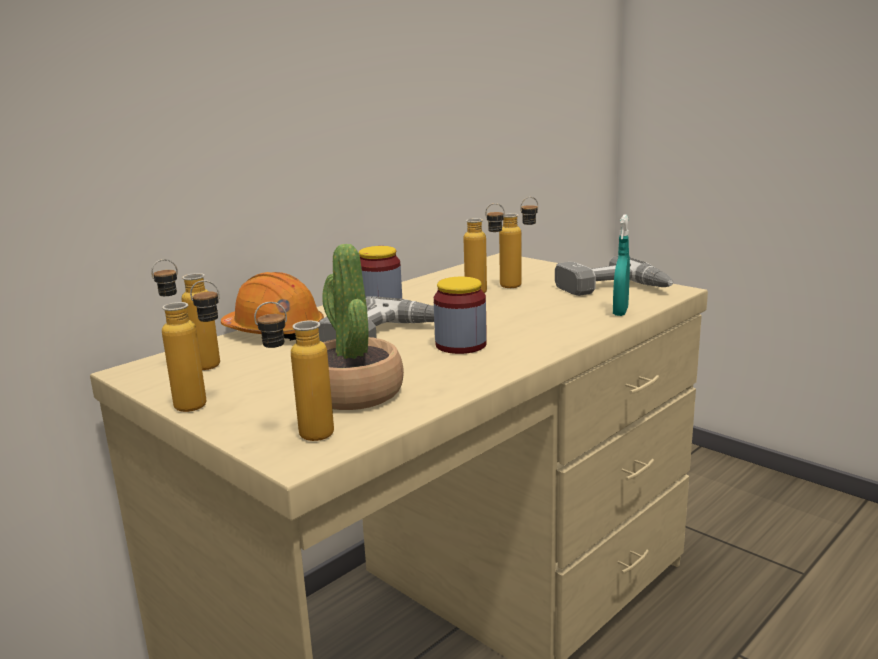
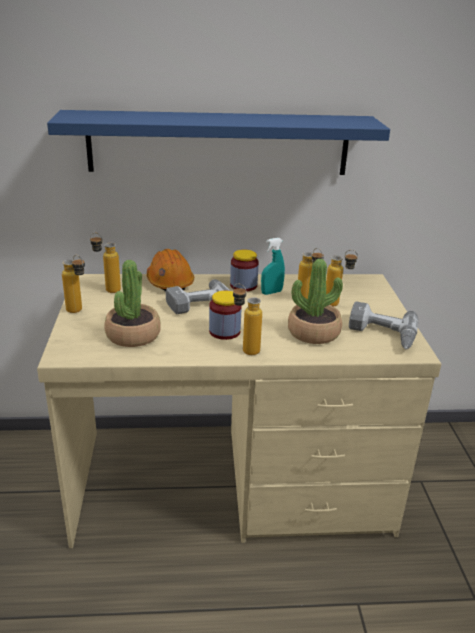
camera: 40 degrees right, 10 degrees up
bottle [254,302,334,441] -> bottle moved to [233,284,262,355]
turquoise spray bottle [613,214,630,316] -> turquoise spray bottle moved to [261,238,285,295]
none -> blue shelf [47,110,390,175]
none -> potted plant [288,259,343,344]

